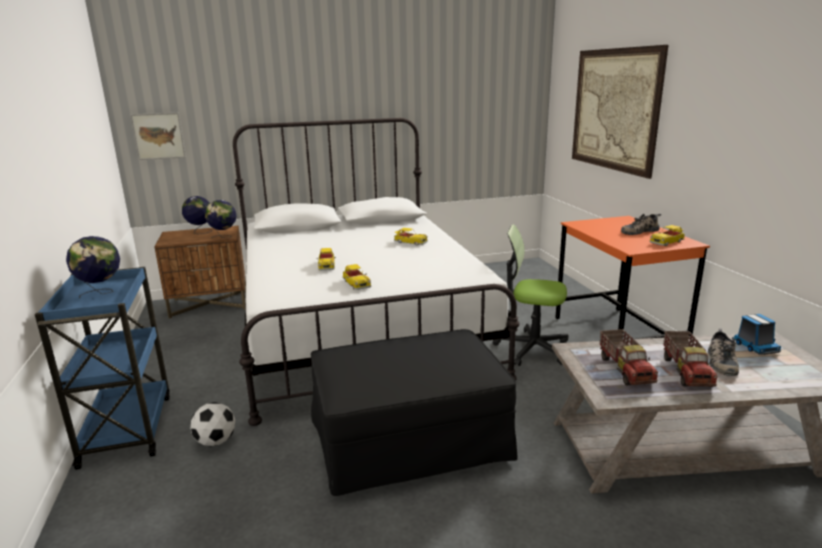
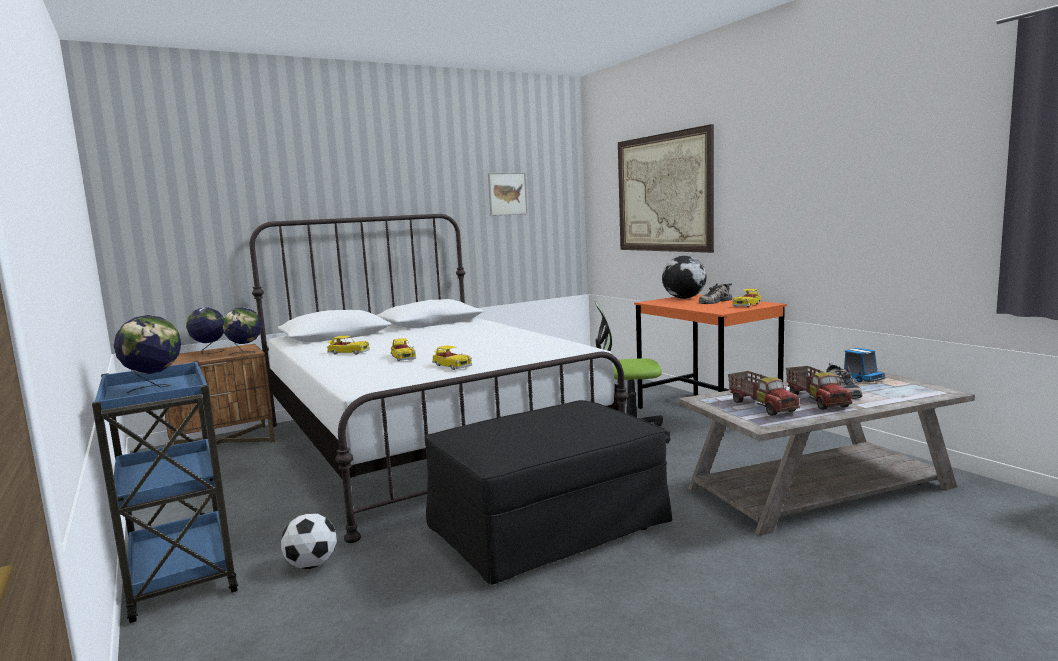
camera: 15 degrees left, 10 degrees down
picture [130,113,186,160] -> picture moved to [488,172,528,216]
toy car [394,228,428,246] -> toy car moved to [327,336,370,355]
none -> globe [662,256,707,299]

